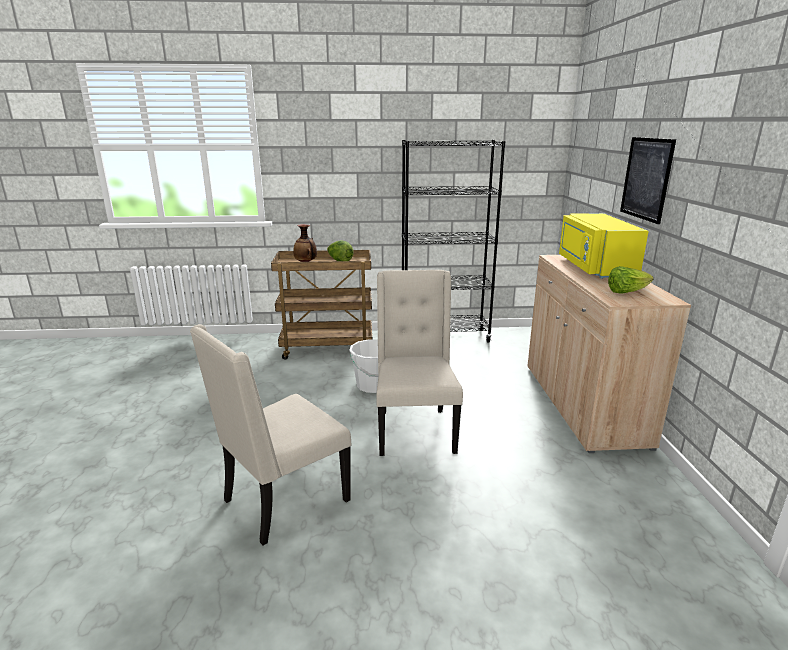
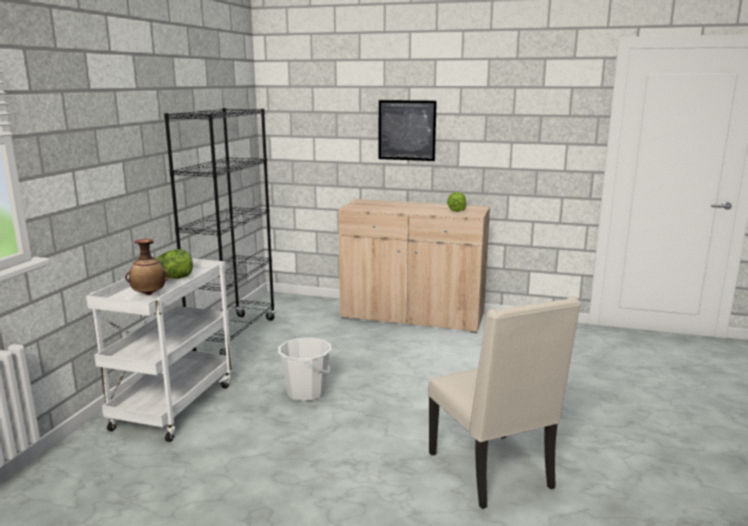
camera: 70 degrees left, 5 degrees down
brown cart [271,250,372,360] -> white cart [86,258,233,442]
beige chair [376,270,463,456] -> none
yellow microwave [559,213,649,279] -> none

